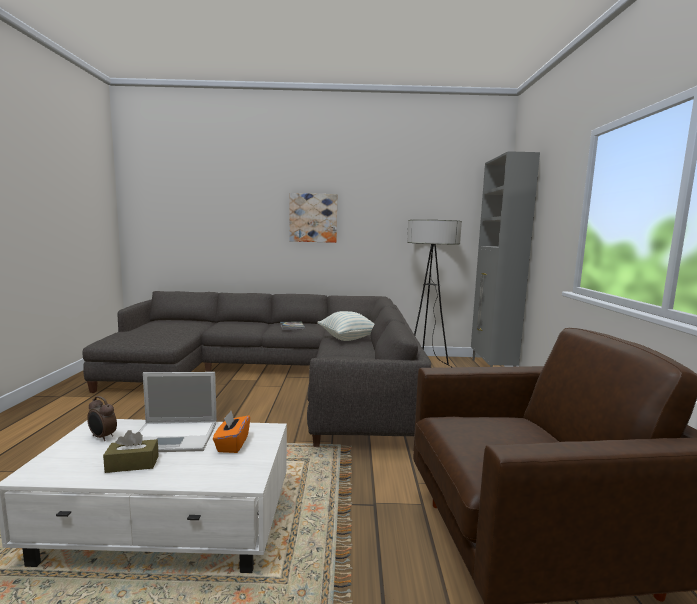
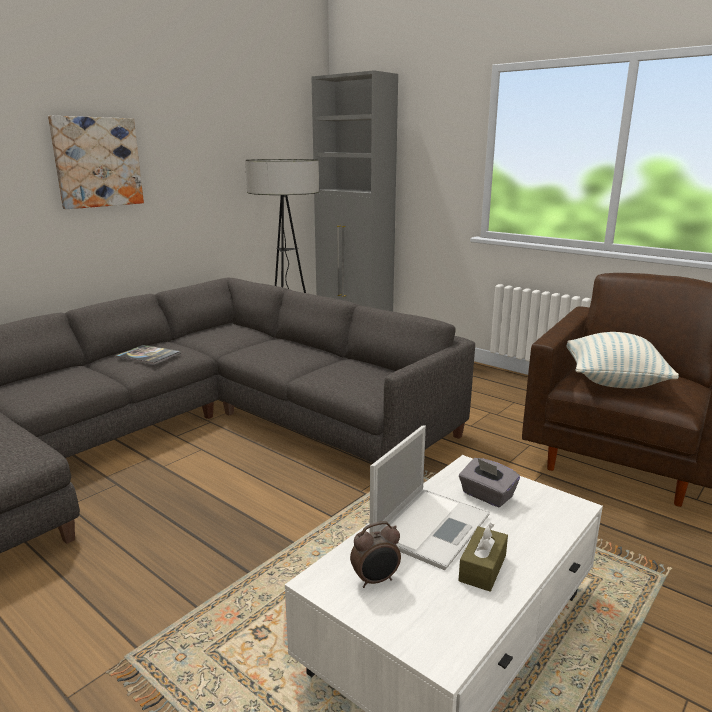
camera: 50 degrees left, 10 degrees up
orange tissue box [213,411,250,453] -> grey tissue box [459,458,520,508]
pillow [317,311,374,341] -> pillow moved to [567,332,679,389]

